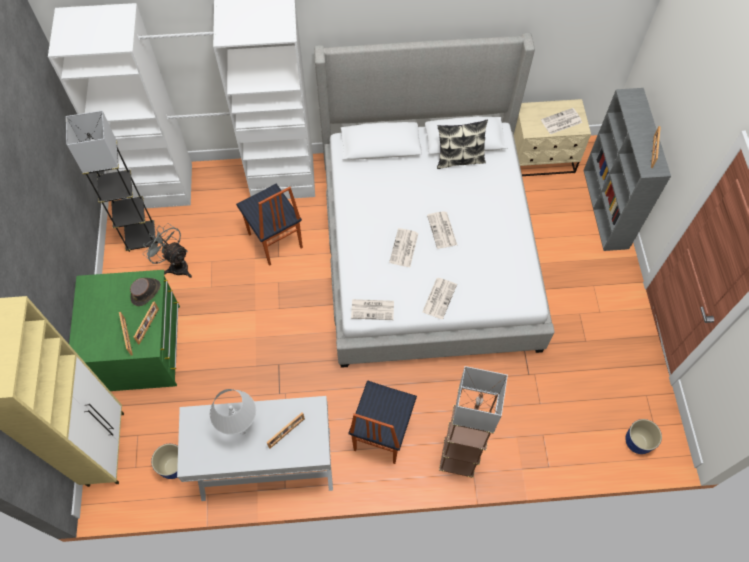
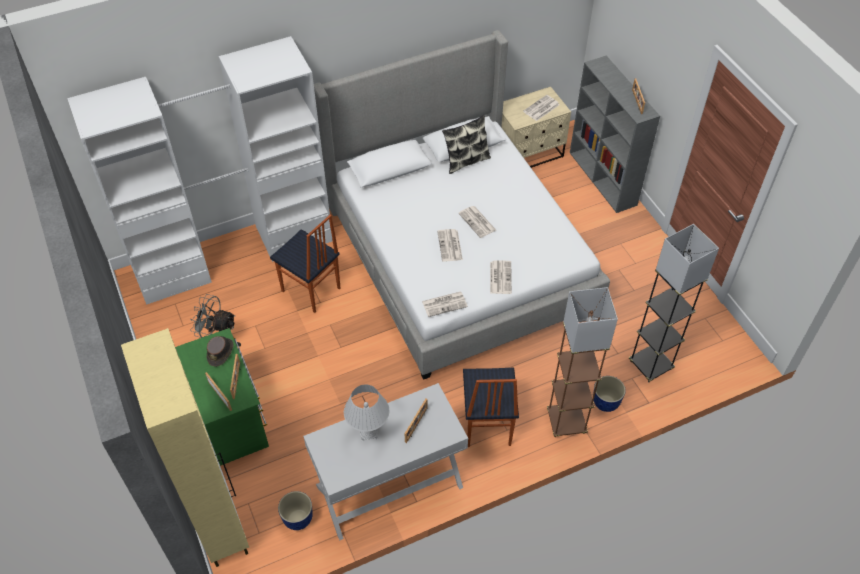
camera: 20 degrees left, 10 degrees down
grey floor lamp [66,110,156,252] -> grey floor lamp moved to [629,224,719,382]
planter [625,419,662,454] -> planter moved to [593,376,626,412]

